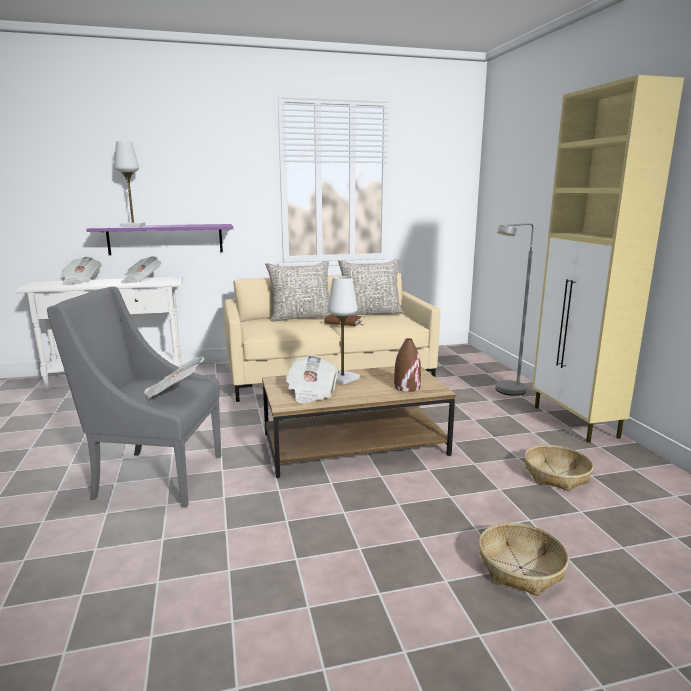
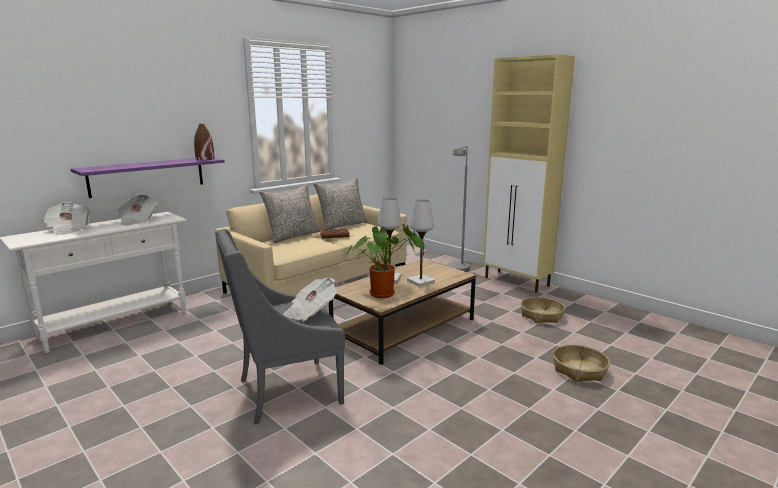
camera: 30 degrees left, 0 degrees up
white table lamp [114,141,145,227] -> white table lamp moved to [407,199,435,287]
newspaper [285,355,338,403] -> potted plant [347,224,425,298]
brown vase [394,338,421,392] -> brown vase moved to [194,124,215,160]

